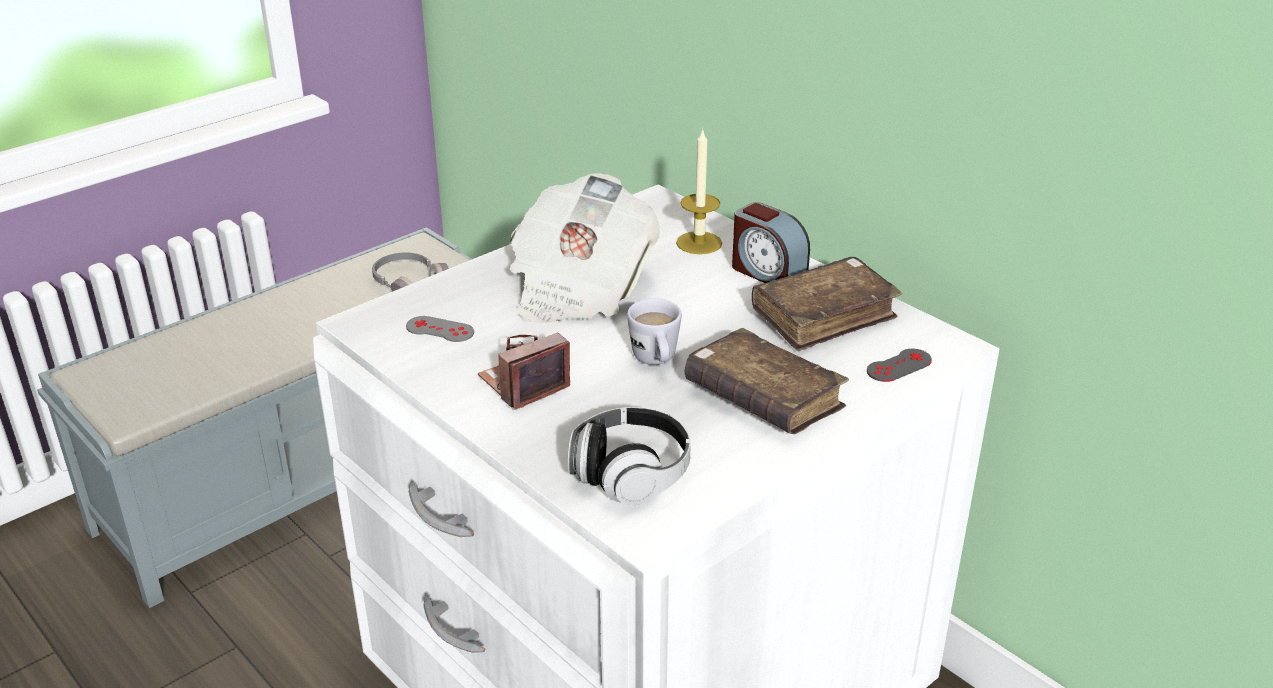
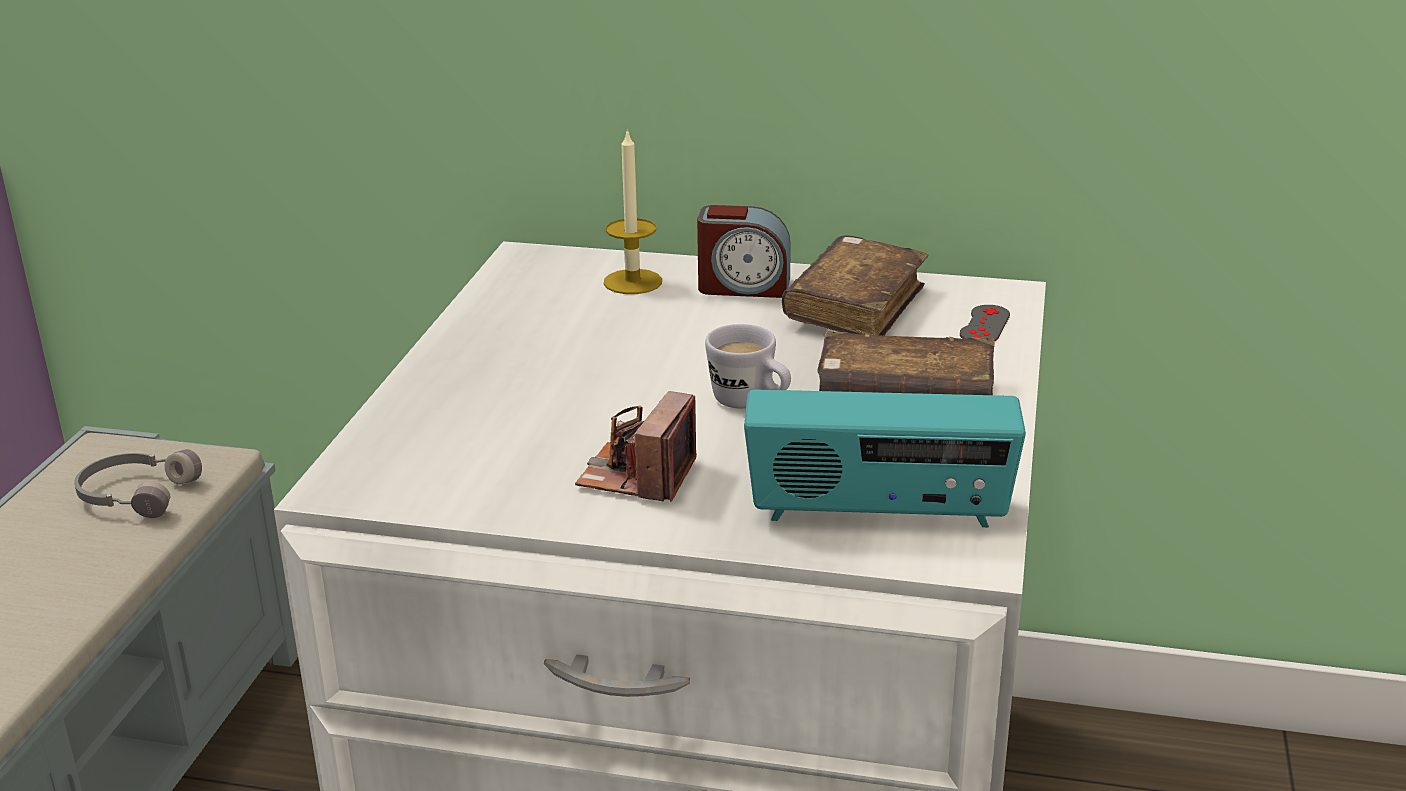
camera: 35 degrees left, 5 degrees down
grey game controller [406,316,474,342] -> none
newspaper [510,173,660,323] -> none
headphones [568,407,691,505] -> radio [744,389,1026,527]

